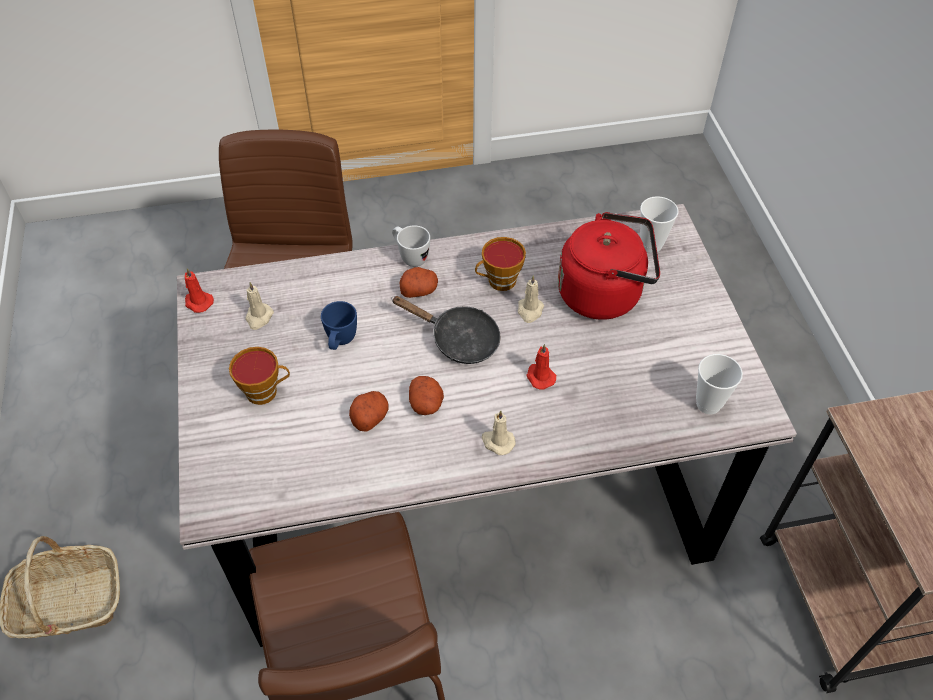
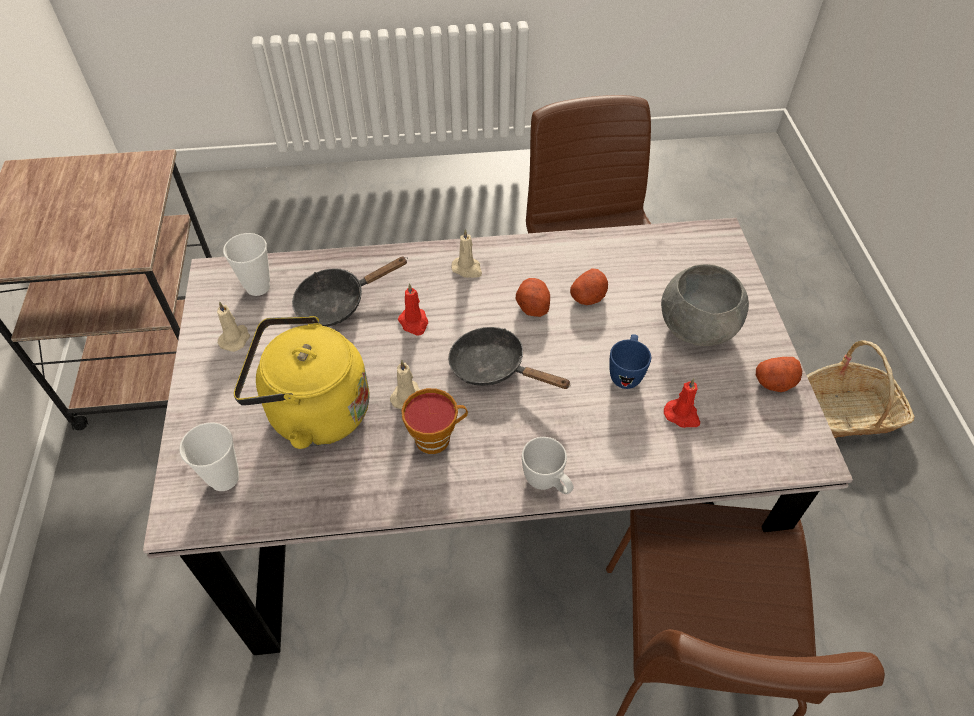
camera: 175 degrees left, 0 degrees up
red candle [185,268,214,313] -> red candle moved to [664,378,700,428]
cup [229,347,290,405] -> grey bowl [661,264,749,346]
beige candle [245,282,274,330] -> beige candle moved to [217,301,250,352]
potato [399,267,438,298] -> potato moved to [756,357,802,392]
red kettle [558,212,660,320] -> yellow kettle [234,316,369,449]
none -> black frying pan [292,257,408,327]

